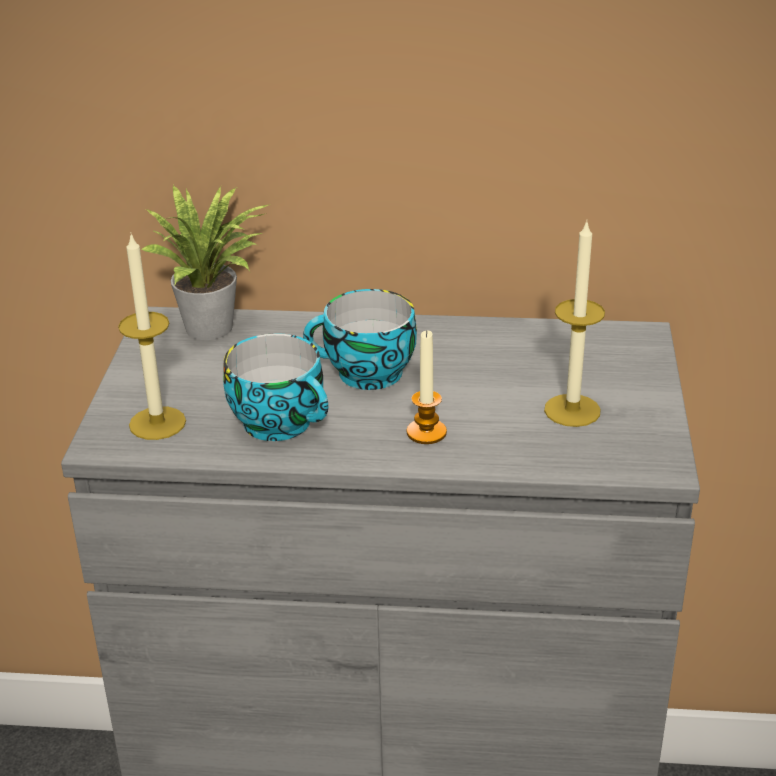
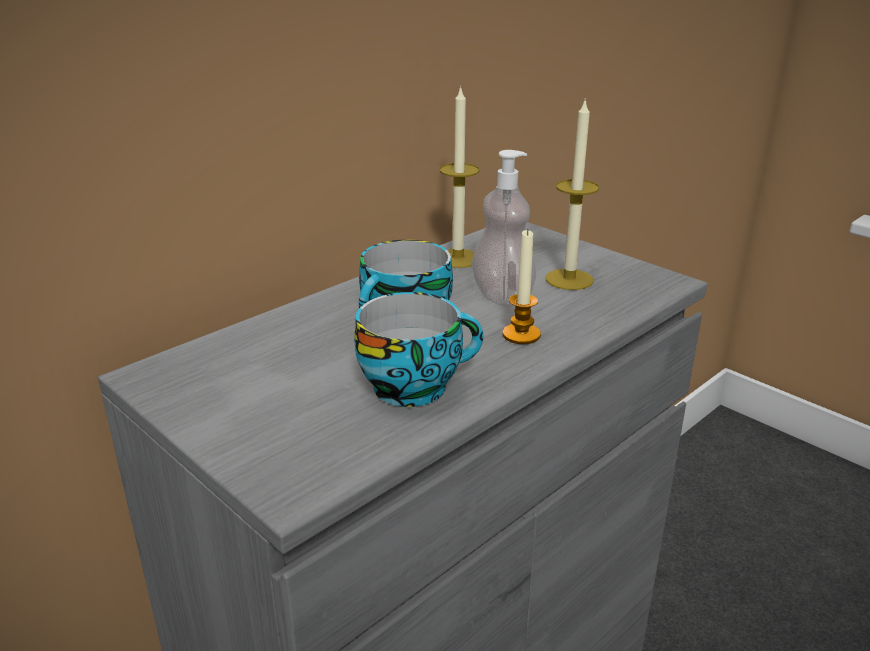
camera: 50 degrees left, 5 degrees down
candle [118,234,186,440] -> candle moved to [439,85,480,268]
potted plant [141,185,272,340] -> none
none -> soap dispenser [472,150,536,306]

